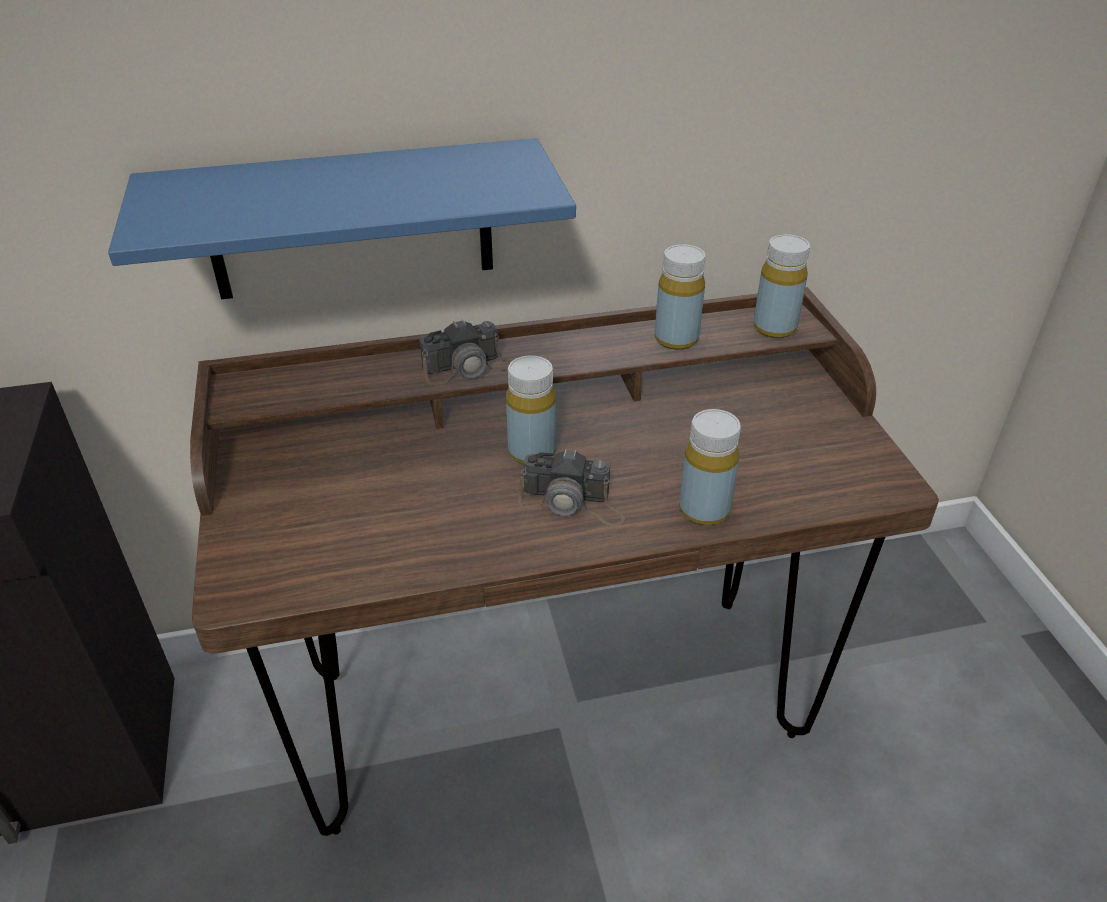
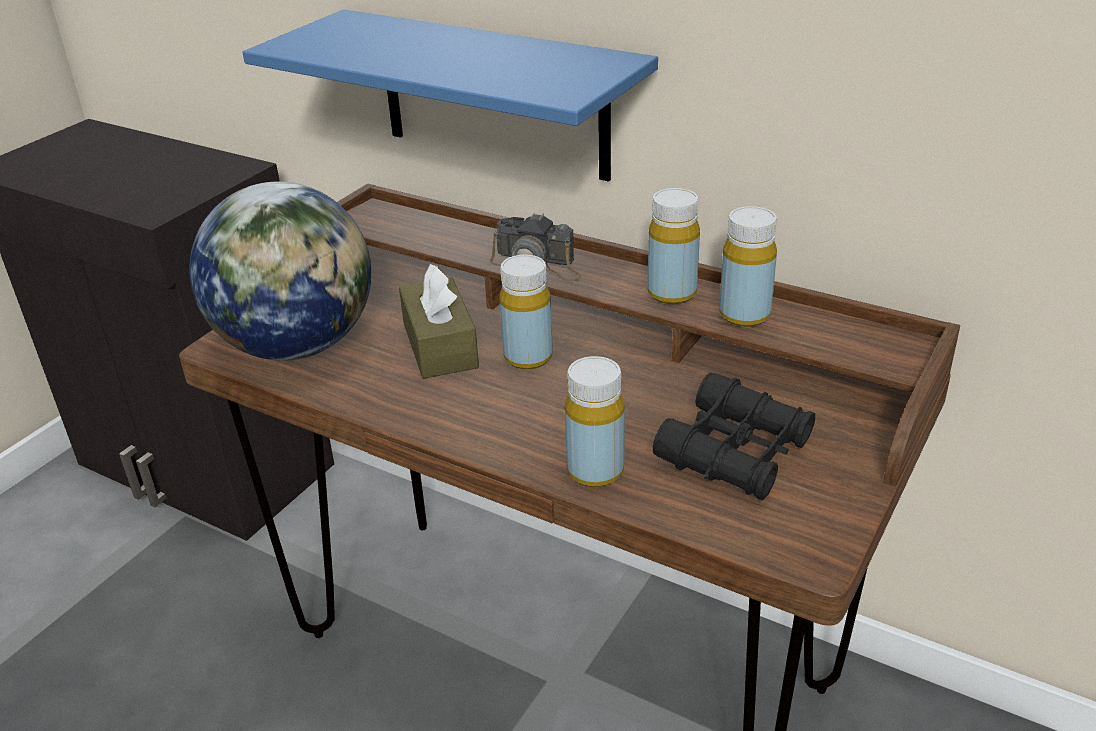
camera: 45 degrees right, 5 degrees down
camera [518,449,625,526] -> none
yellow bottle [753,234,810,338] -> yellow bottle moved to [647,188,700,304]
none -> globe [189,181,371,361]
none -> brown tissue box [399,264,479,379]
none -> black binoculars [653,373,815,500]

